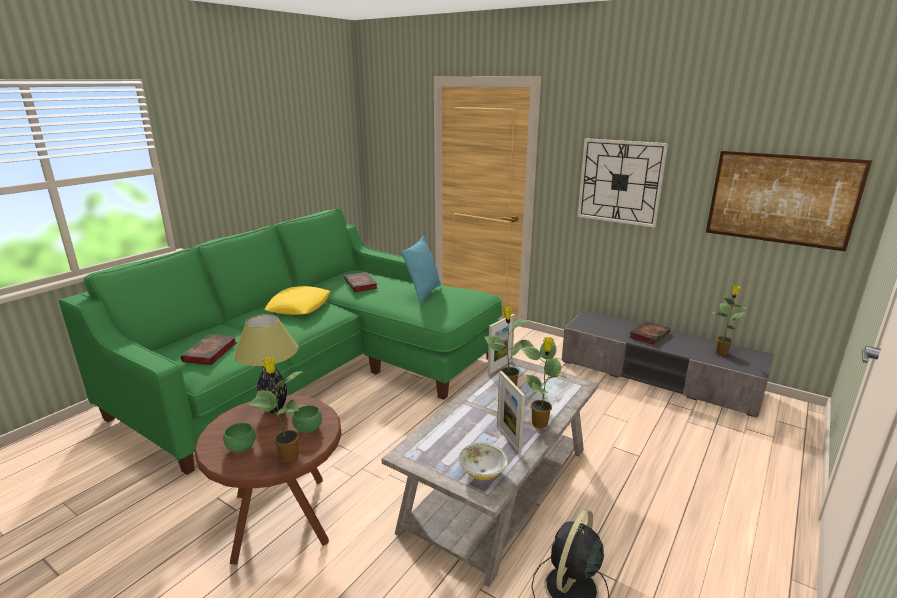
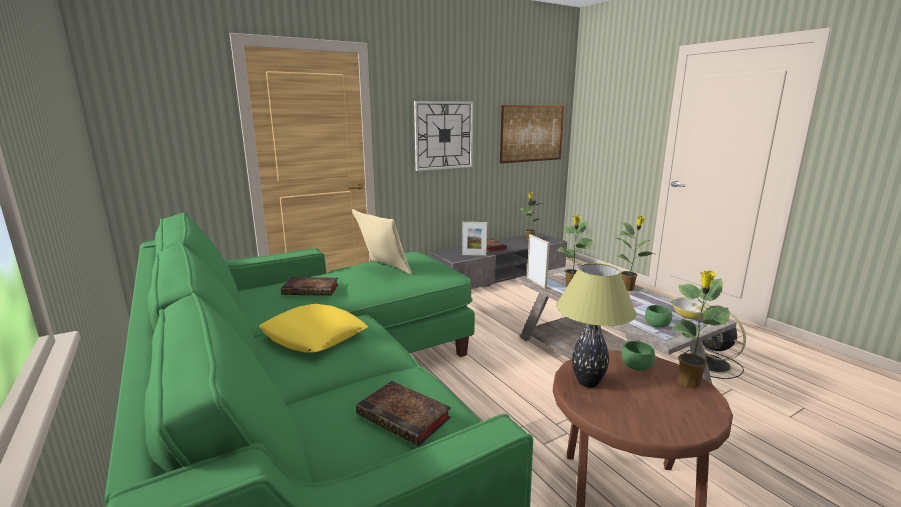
camera: 65 degrees left, 5 degrees down
green bowl [223,422,256,452] -> green bowl moved to [645,305,672,328]
turquoise pillow [401,236,441,305] -> beige pillow [352,209,412,275]
picture frame [497,371,525,454] -> picture frame moved to [462,222,487,256]

